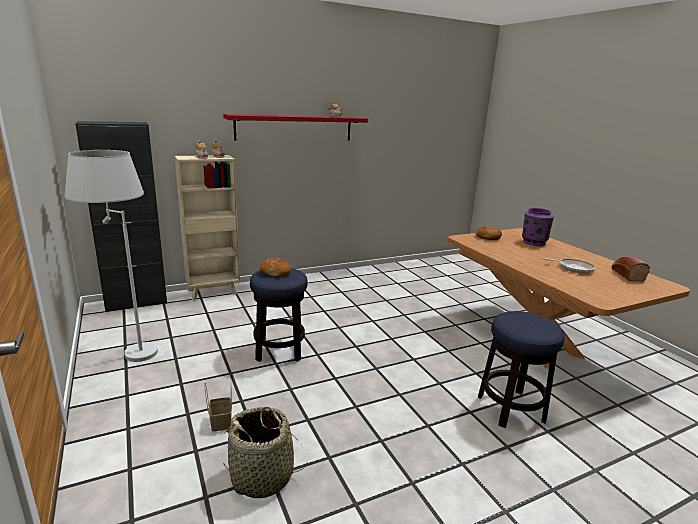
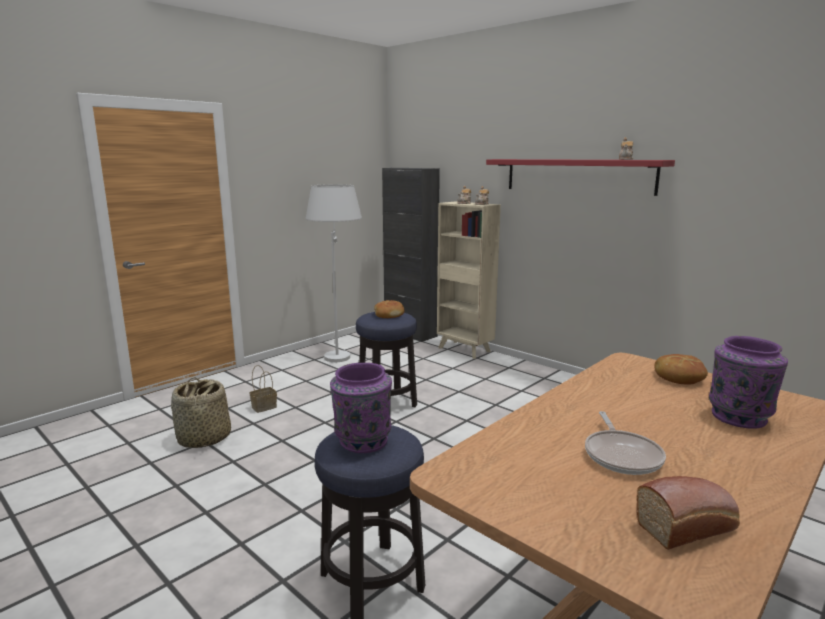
camera: 70 degrees right, 5 degrees down
none -> purple vase [330,363,392,453]

